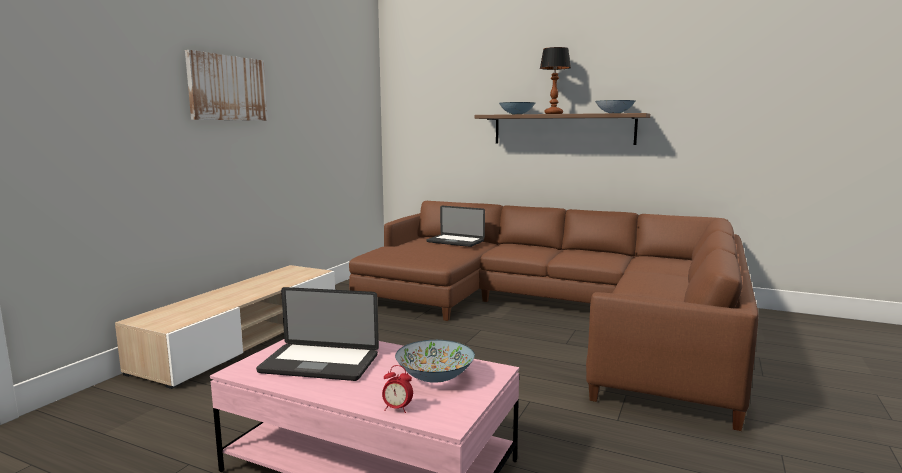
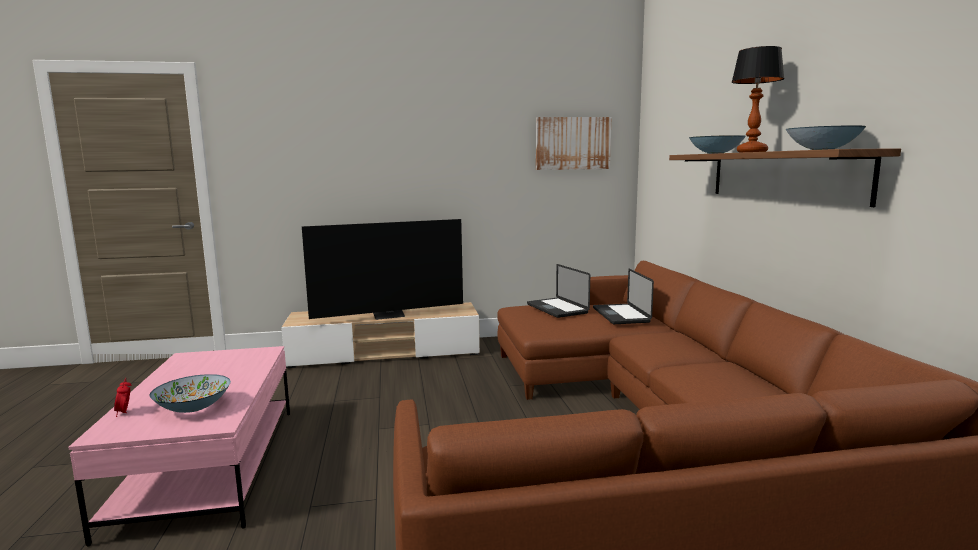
camera: 55 degrees right, 0 degrees up
picture [185,50,267,121] -> picture moved to [536,117,611,170]
laptop [256,287,379,381] -> laptop moved to [527,264,590,318]
none -> television [302,219,463,320]

